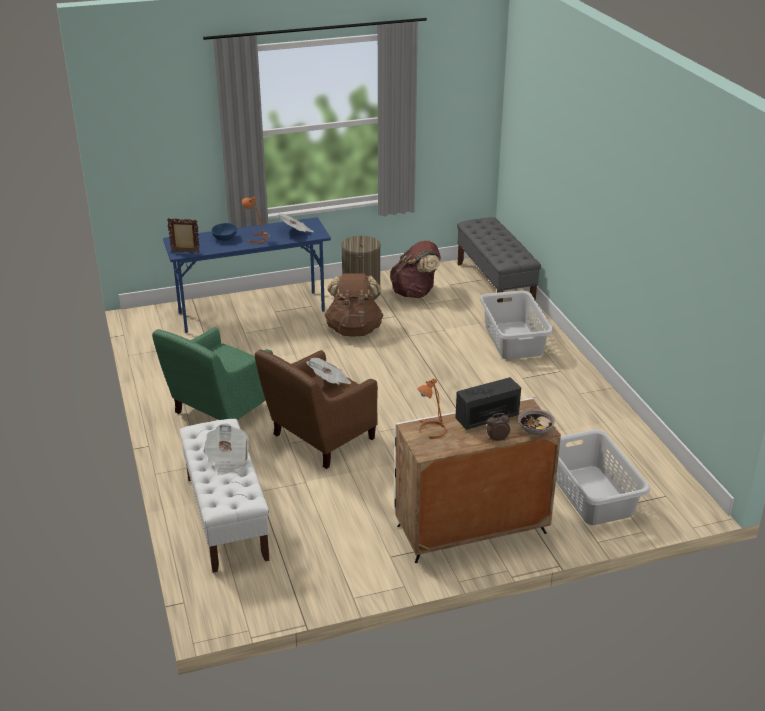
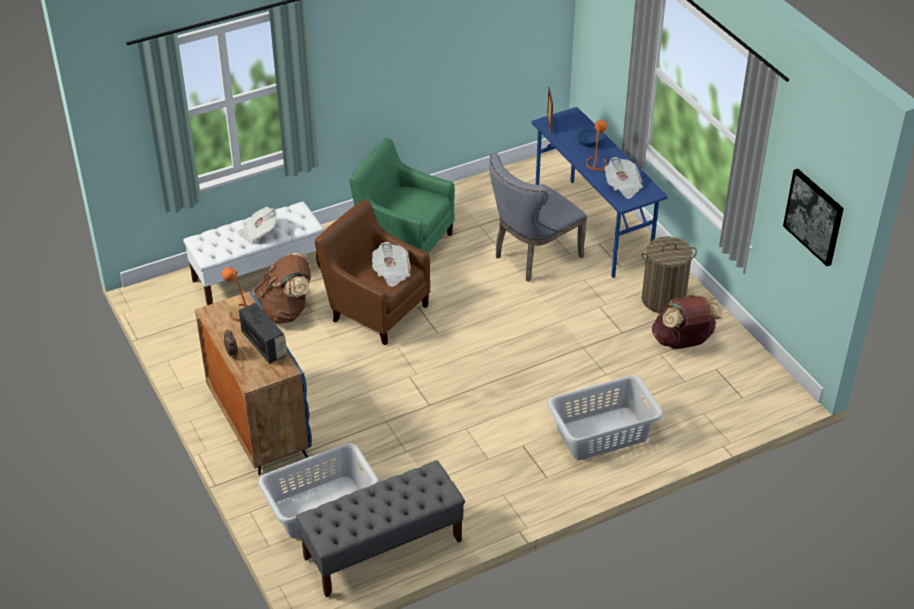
camera: 80 degrees right, 10 degrees up
brown backpack [325,273,383,337] -> brown backpack moved to [254,253,311,324]
white cabinet [394,398,561,563] -> blue cabinet [195,291,312,475]
grey bench [457,217,541,302] -> grey bench moved to [296,460,465,597]
bowl [518,409,555,435] -> none
none -> grey chair [489,152,587,282]
none -> picture [783,169,844,266]

